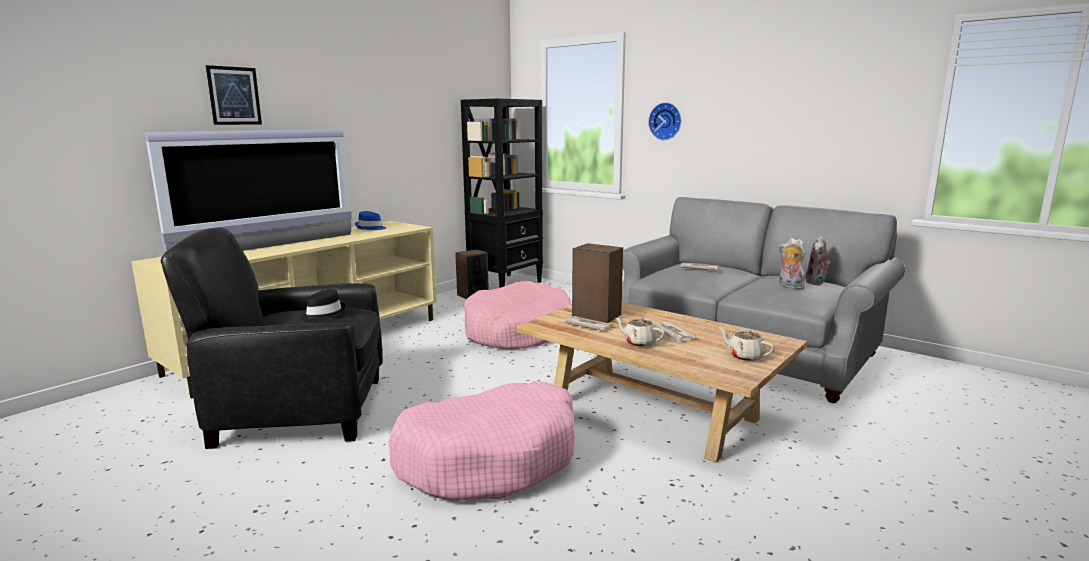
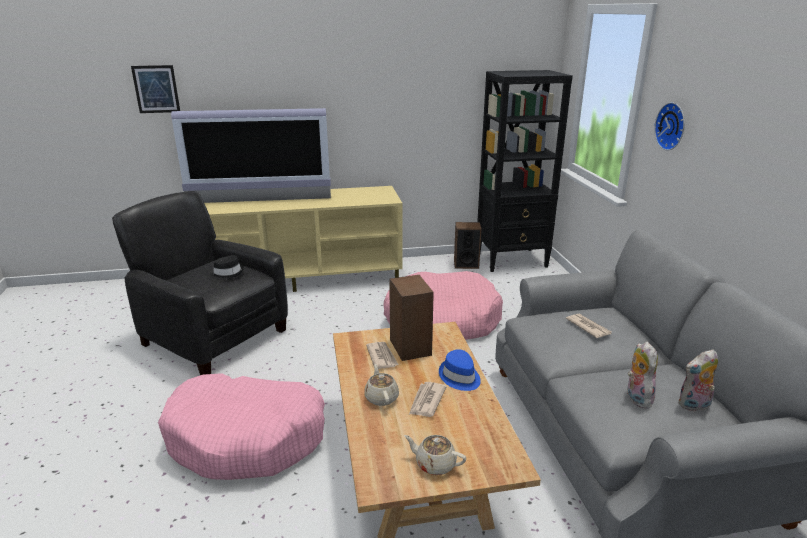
camera: 40 degrees right, 10 degrees up
picture [206,65,262,125] -> picture moved to [131,65,180,113]
blue hat [355,211,386,230] -> blue hat moved to [439,349,481,391]
beige teapot [720,329,775,361] -> beige teapot turned 60 degrees counterclockwise [404,435,466,475]

